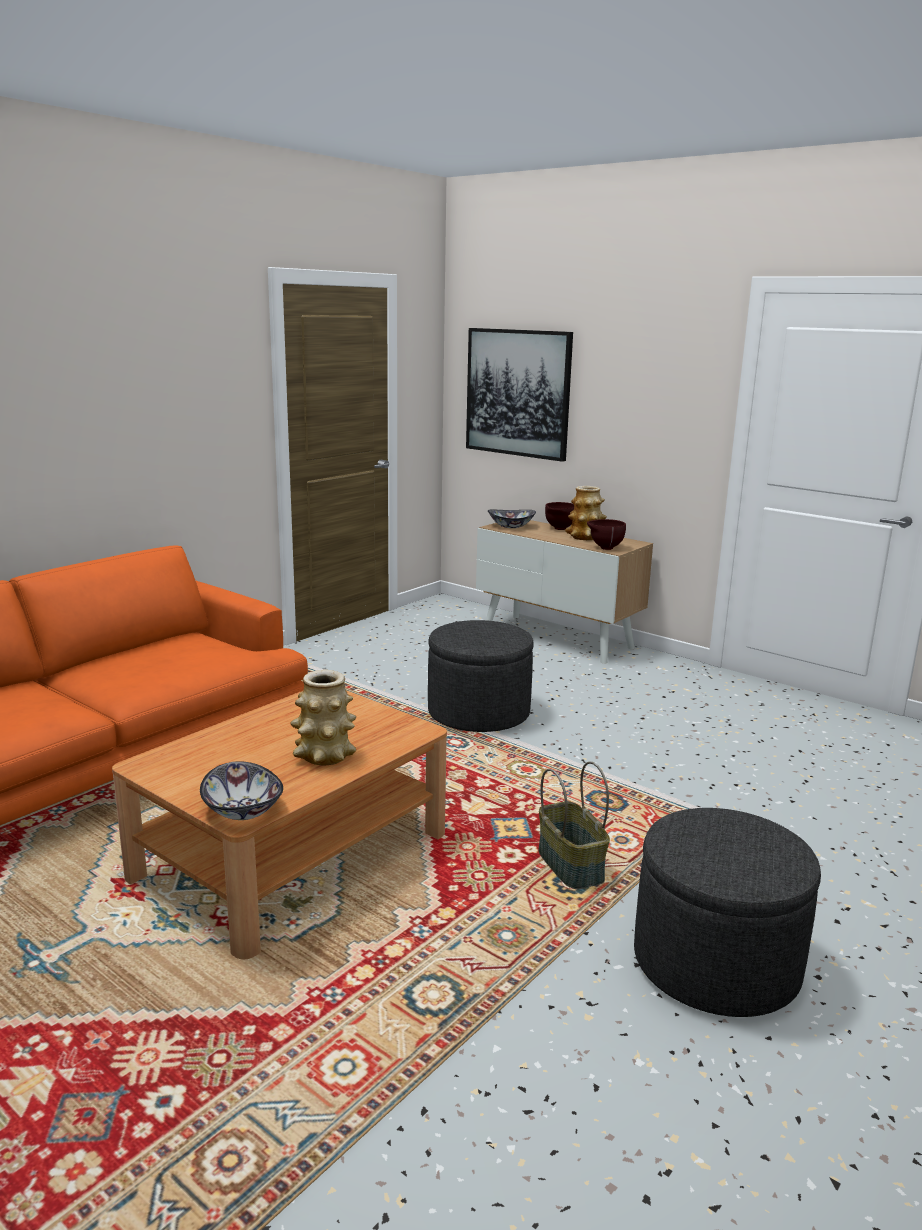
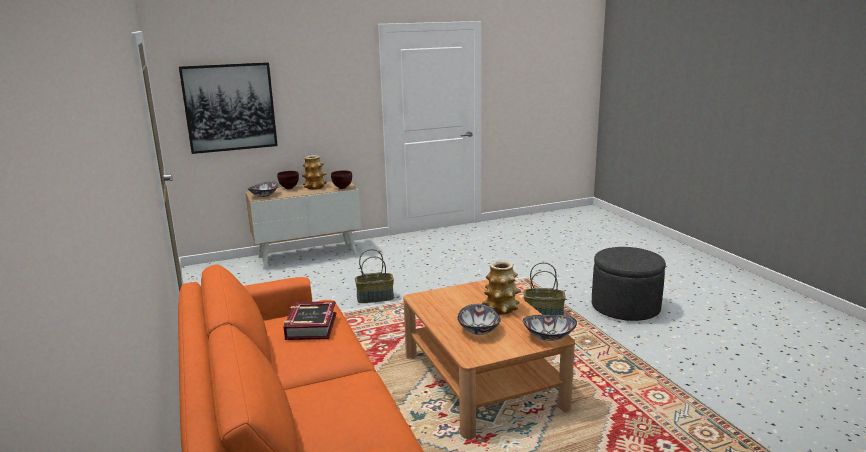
camera: 60 degrees left, 0 degrees up
grey ottoman [428,620,534,732] -> basket [355,249,394,303]
none -> book [284,301,336,340]
none -> bowl [458,304,501,335]

